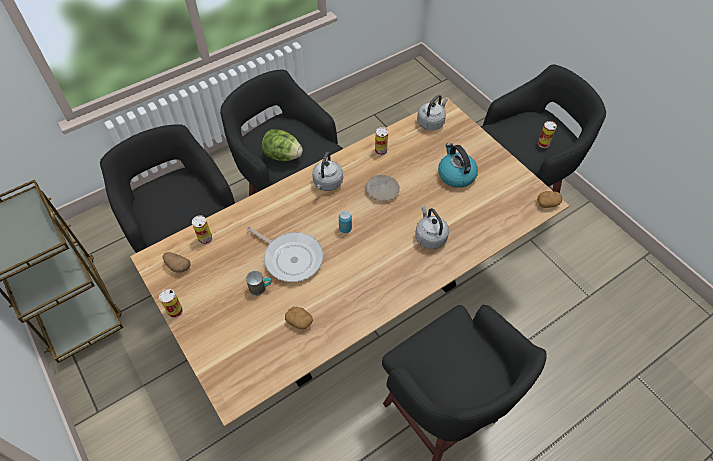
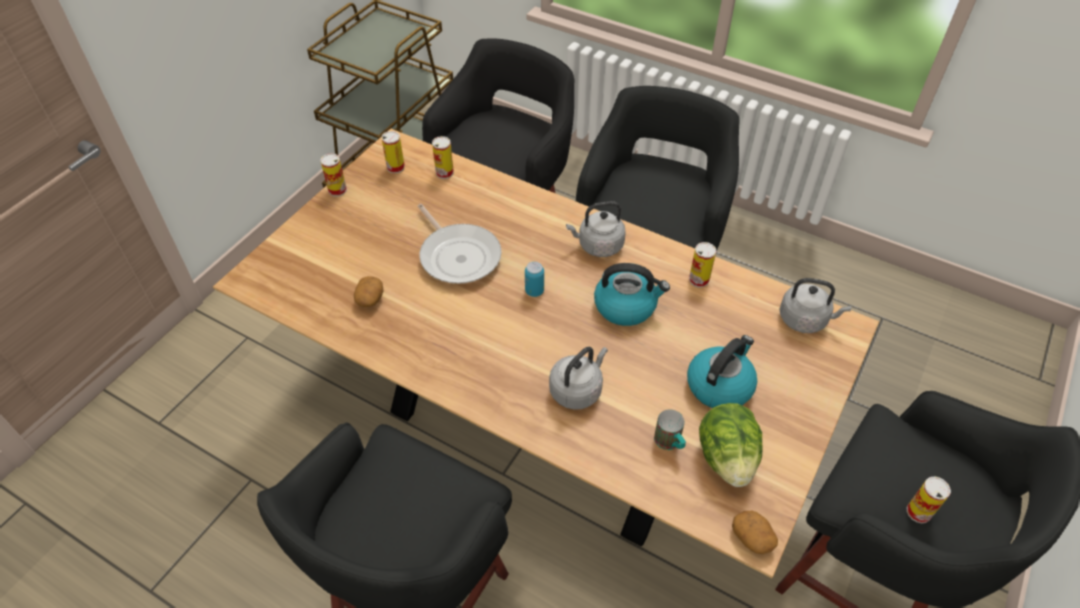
camera: 65 degrees right, 5 degrees down
potato [163,252,191,273] -> can [381,131,405,174]
mug [246,271,272,296] -> mug moved to [654,409,686,450]
frying pan [247,226,323,282] -> frying pan turned 45 degrees counterclockwise [418,204,502,284]
lettuce [262,129,303,161] -> lettuce moved to [699,403,762,487]
beige plate [366,175,400,201] -> kettle [594,263,670,326]

